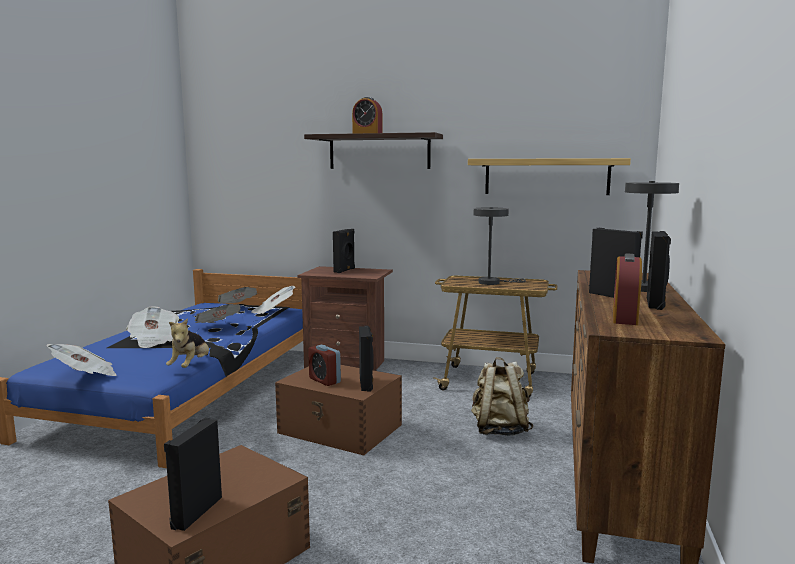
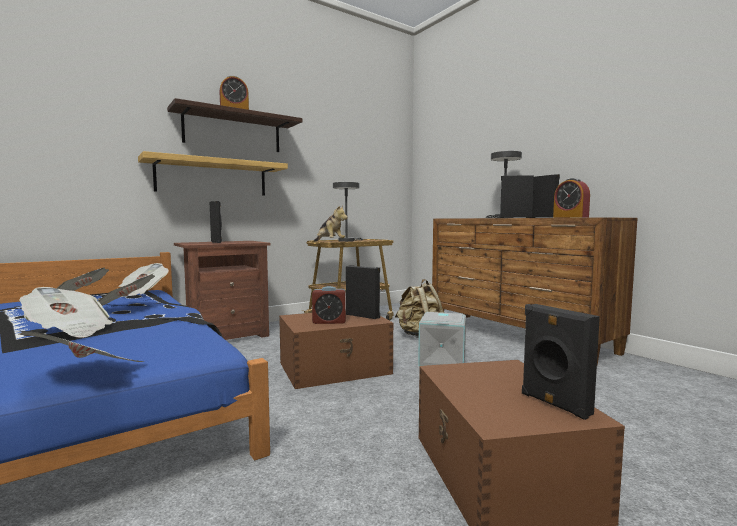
camera: 50 degrees left, 5 degrees down
plush toy [166,318,209,368] -> plush toy moved to [314,206,348,242]
shelf [468,158,631,195] -> shelf moved to [138,151,288,196]
none -> grey storage box [418,312,466,366]

